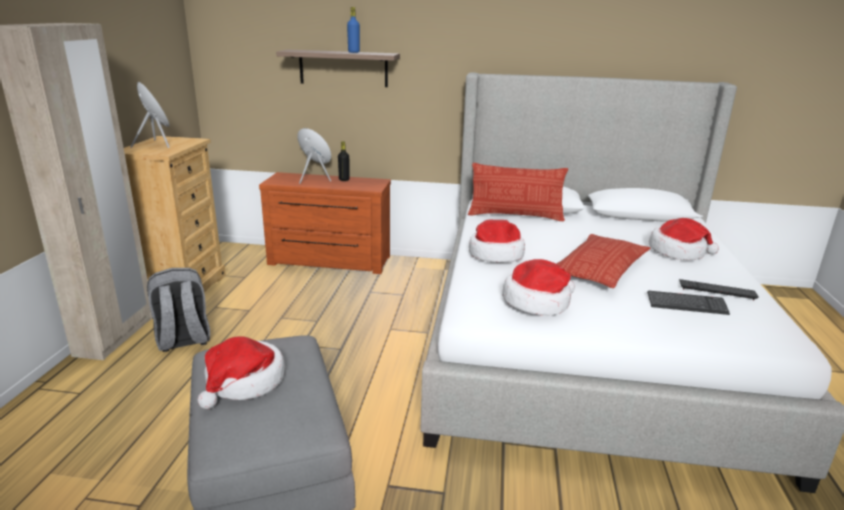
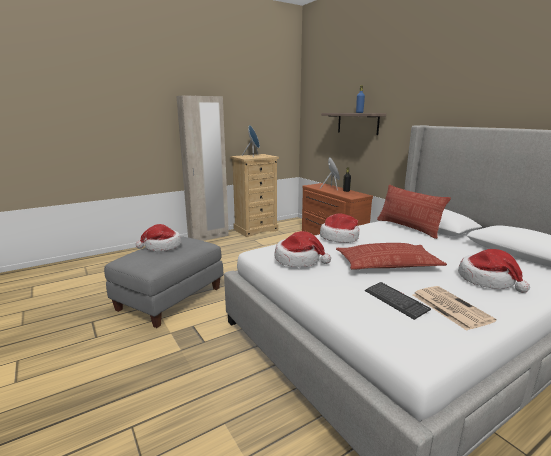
camera: 50 degrees right, 5 degrees down
grey backpack [147,268,210,352] -> none
keyboard [679,279,759,300] -> newspaper [413,286,496,331]

